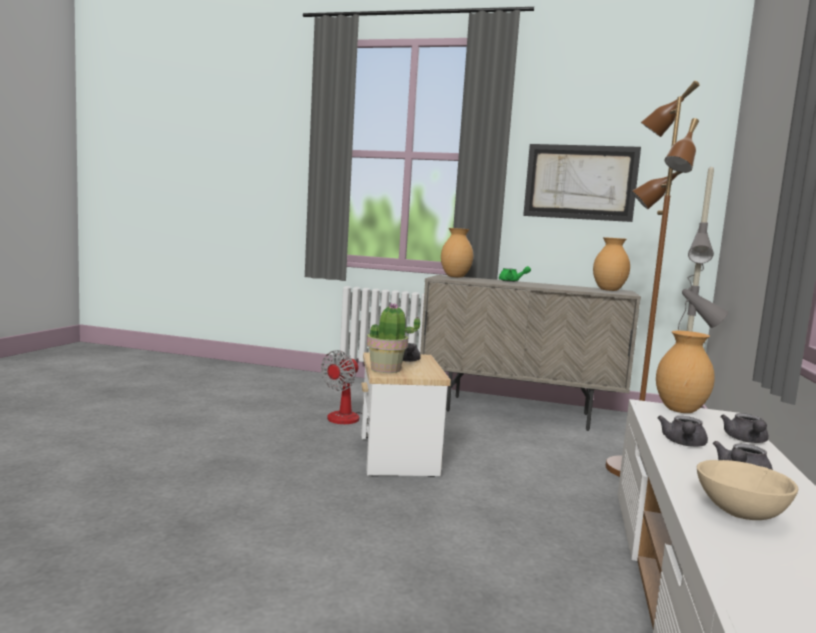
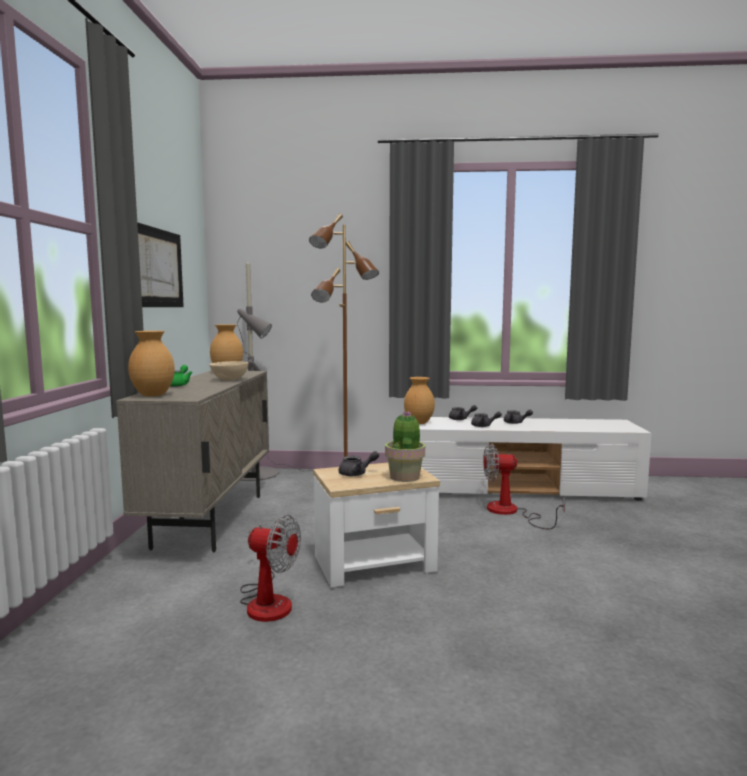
camera: 100 degrees left, 0 degrees up
beige bowl [697,460,798,520] -> beige bowl moved to [209,361,249,381]
none -> fan [483,444,565,529]

